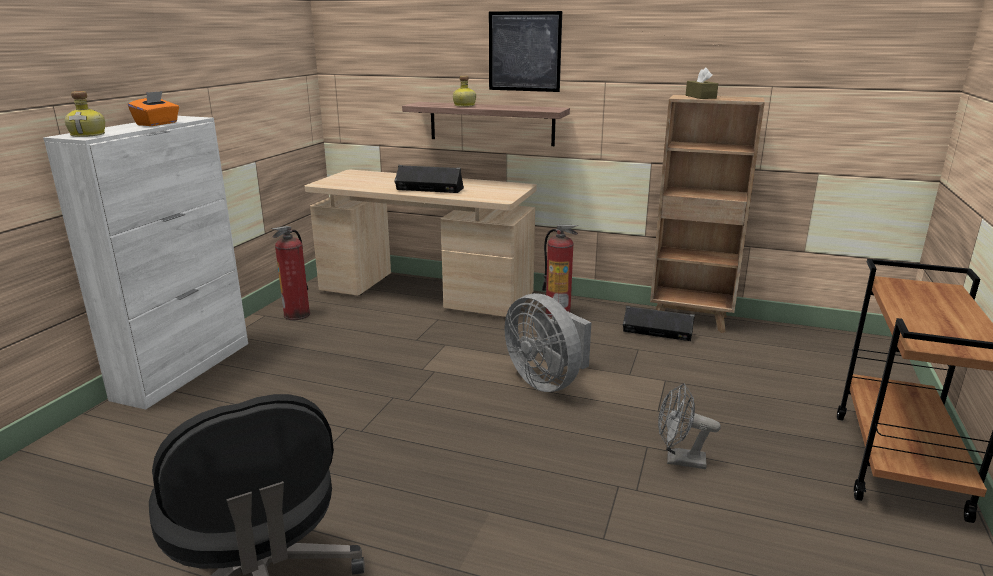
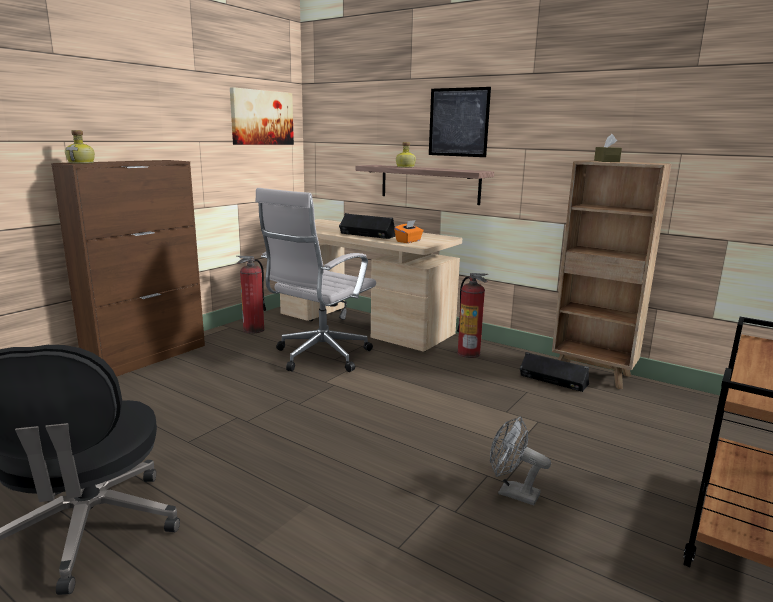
camera: 15 degrees right, 5 degrees down
white cabinet [43,116,248,410] -> brown cabinet [51,160,205,377]
orange tissue box [128,91,179,126] -> orange tissue box moved to [394,220,423,243]
grey fan [505,293,591,392] -> none
none -> picture [230,87,294,145]
none -> white office chair [255,188,376,372]

